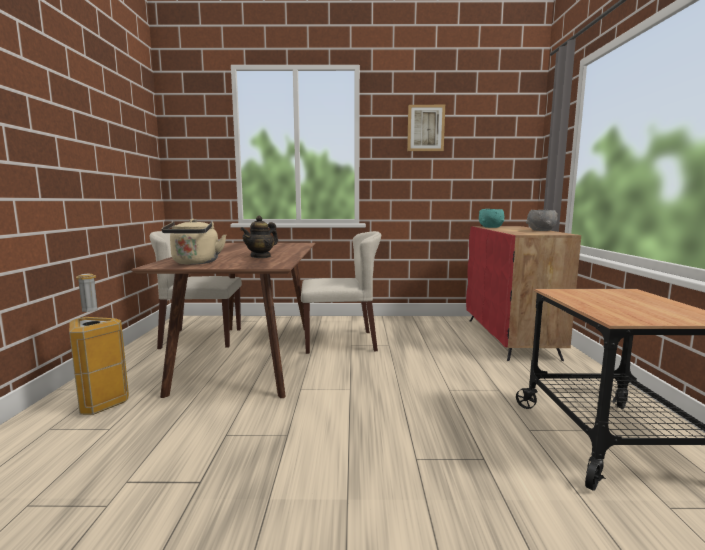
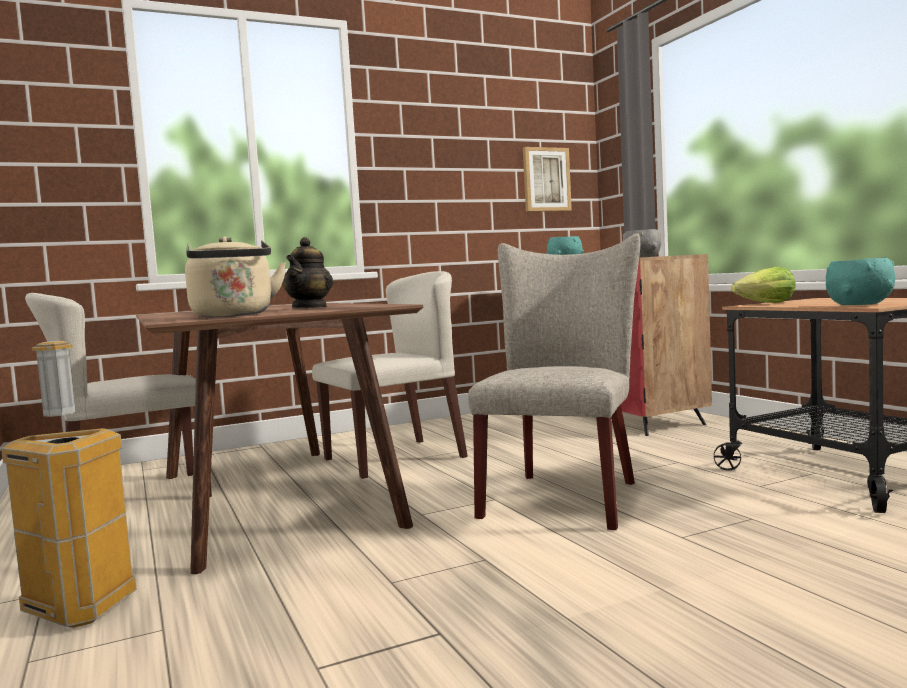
camera: 25 degrees left, 5 degrees down
picture [407,105,445,151] -> picture moved to [523,147,572,212]
none -> beige chair [468,233,640,530]
none -> lettuce [731,267,796,303]
none -> turquoise bowl [826,257,895,305]

